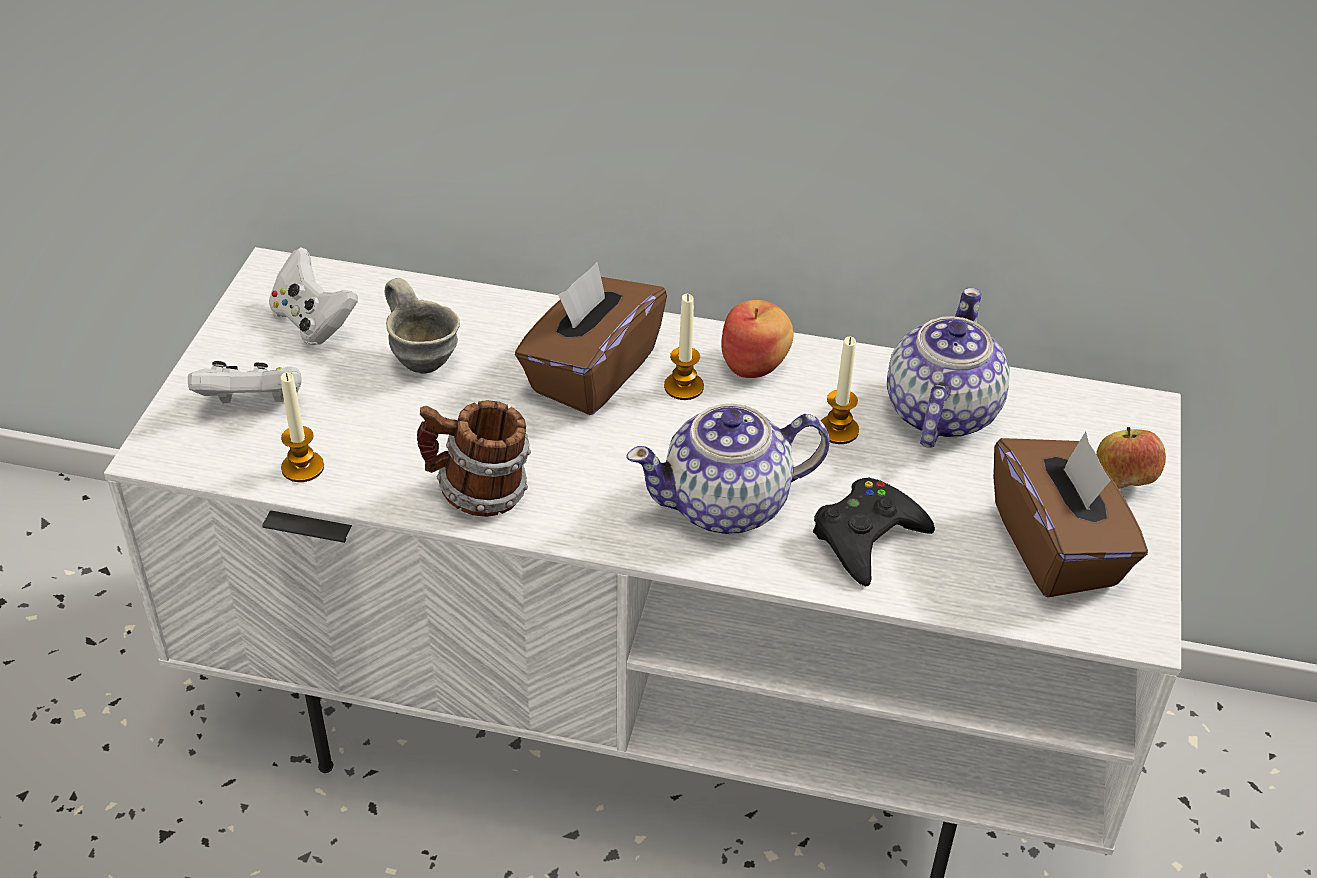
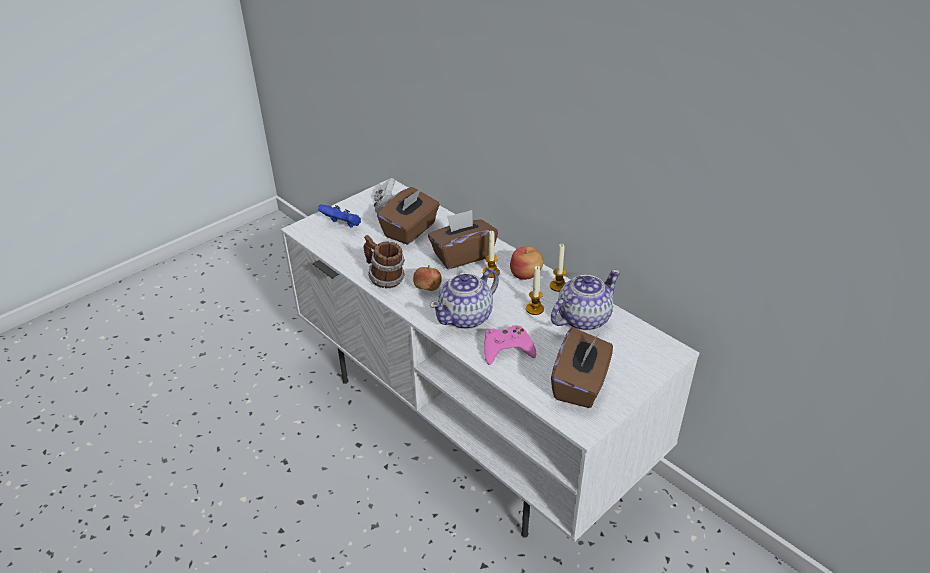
camera: 35 degrees right, 5 degrees down
white game controller [188,361,302,404] -> blue game controller [318,204,361,228]
candle [281,373,324,482] -> candle moved to [550,244,566,292]
grey mug [385,278,460,374] -> brown tissue box [377,187,440,245]
teapot [626,404,830,534] -> teapot turned 60 degrees counterclockwise [430,269,499,329]
black game controller [813,478,935,586] -> pink game controller [484,325,536,365]
apple [1096,427,1166,488] -> apple moved to [413,265,442,291]

